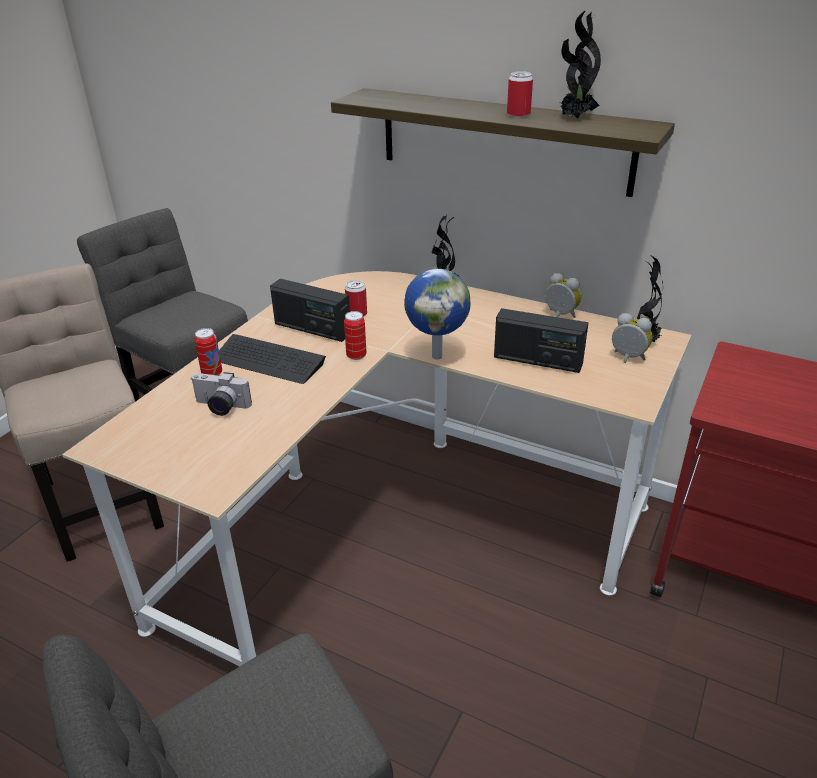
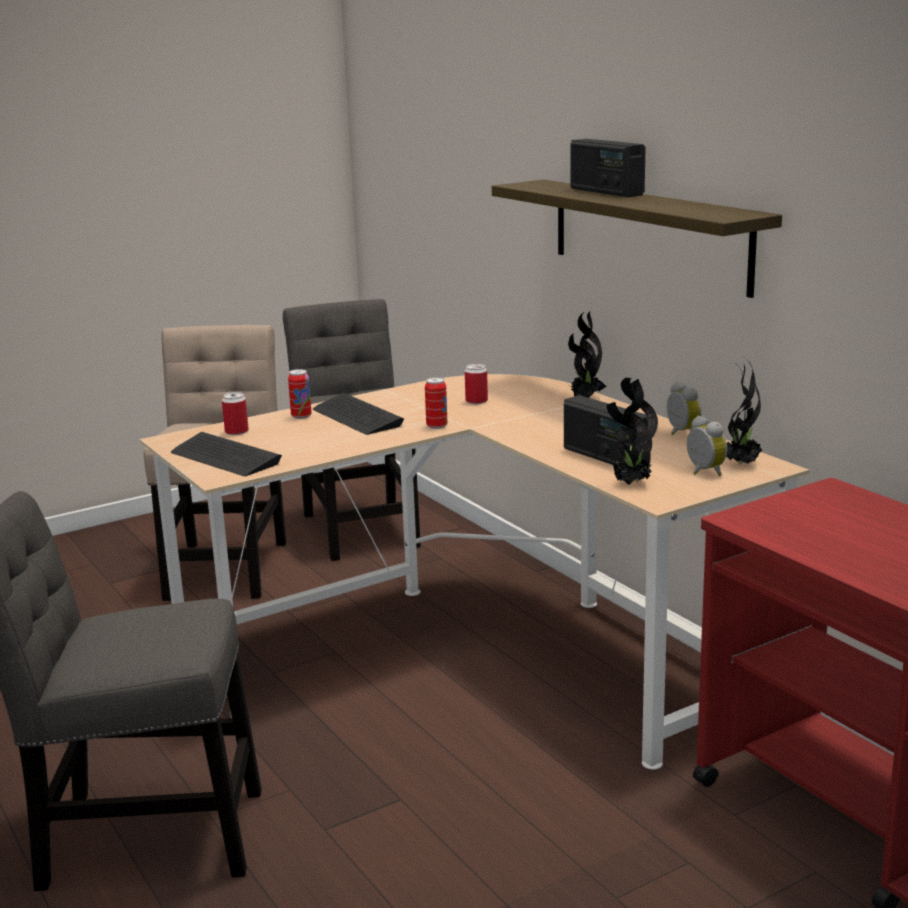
camera: 30 degrees right, 15 degrees down
camera [190,372,252,416] -> none
radio [270,279,350,342] -> radio moved to [571,139,646,197]
globe [404,269,470,360] -> none
can [507,71,533,117] -> can moved to [222,392,249,435]
potted plant [559,11,601,119] -> potted plant moved to [607,378,658,485]
none -> keyboard [171,432,282,476]

